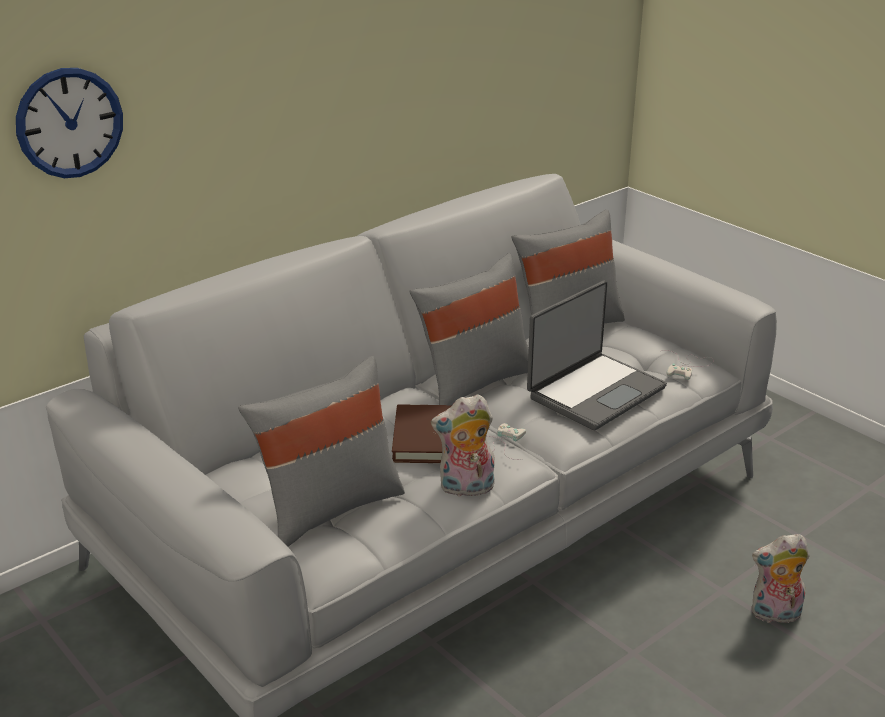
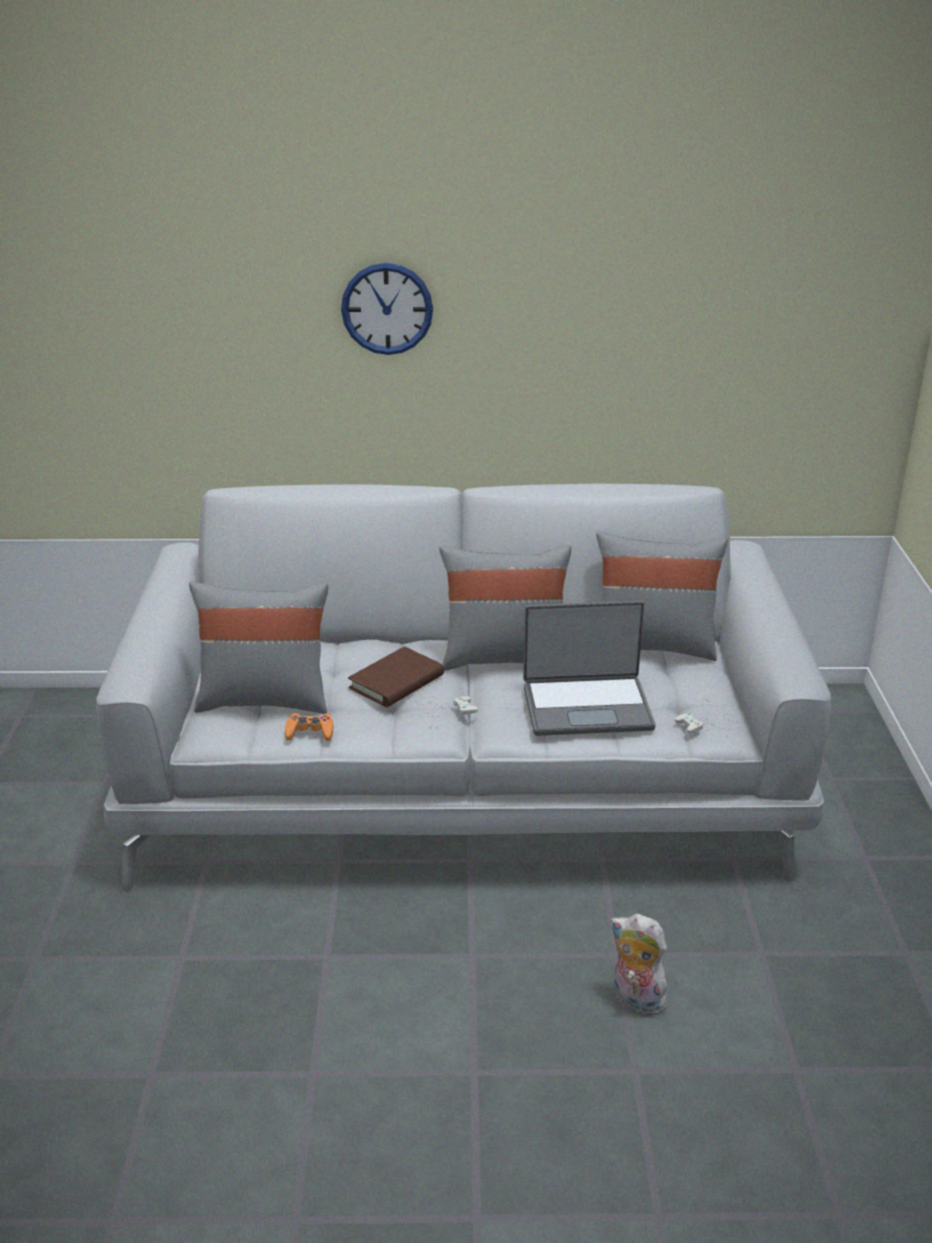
camera: 40 degrees right, 0 degrees up
wall clock [16,68,123,178] -> wall clock moved to [341,263,433,355]
plush toy [431,394,495,497] -> none
none -> orange game controller [285,713,333,741]

